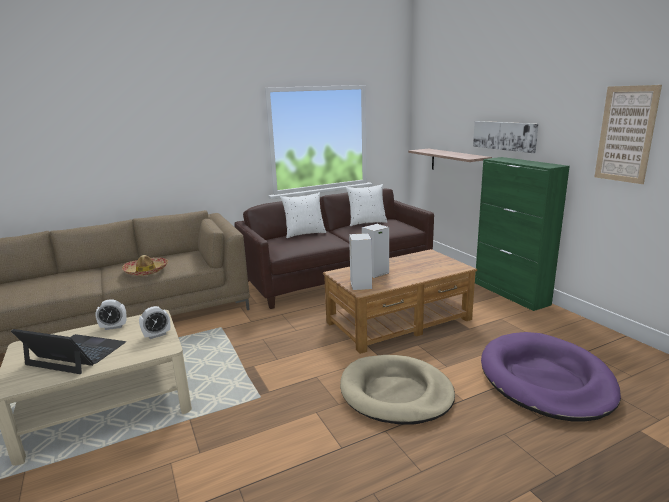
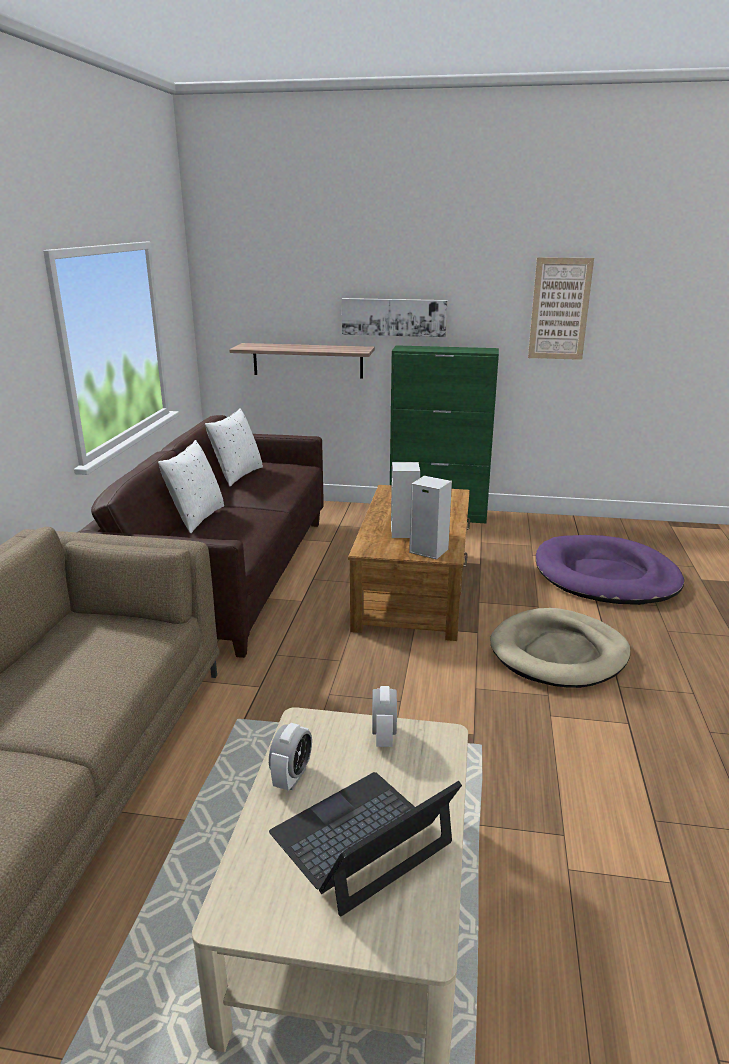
camera: 55 degrees left, 5 degrees up
hat [122,255,168,276] -> none

